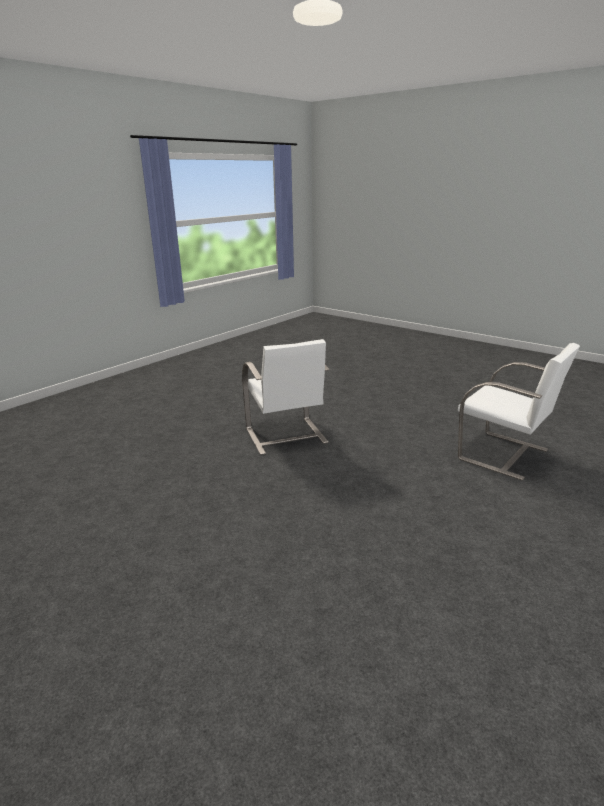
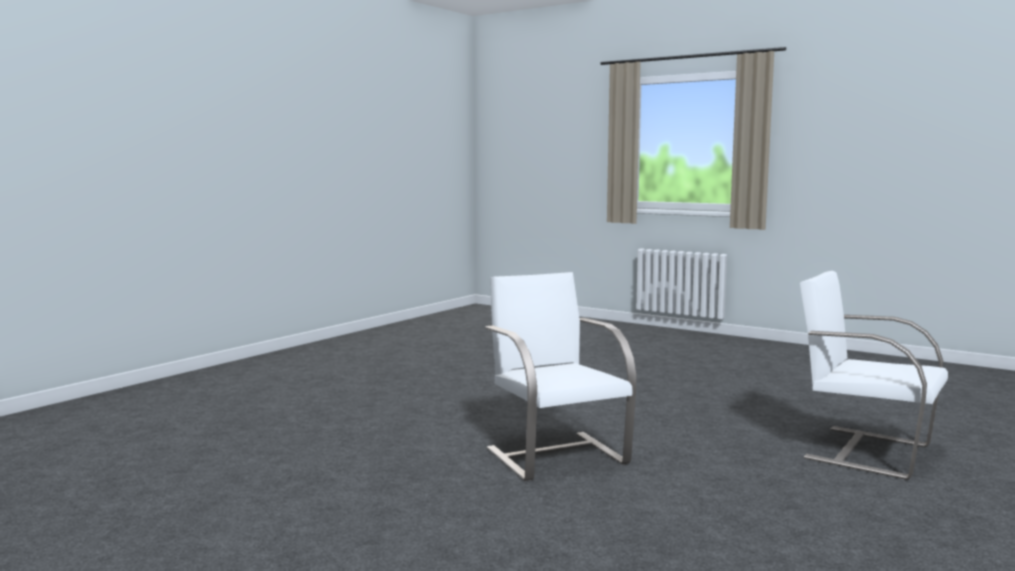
camera: 175 degrees right, 15 degrees down
white chair [458,343,580,481] -> white chair moved to [800,271,948,480]

